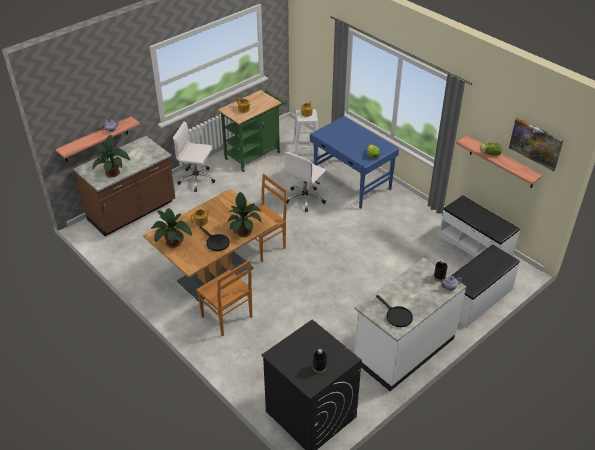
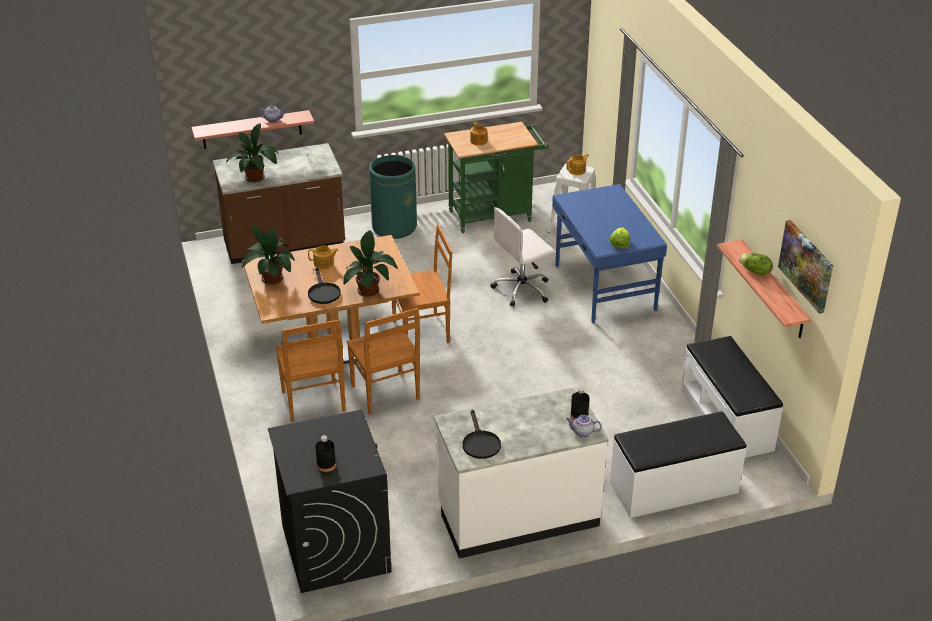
camera: 25 degrees right, 5 degrees down
white office chair [173,121,215,192] -> green trash can [369,155,417,239]
none -> brown chair [347,308,420,415]

